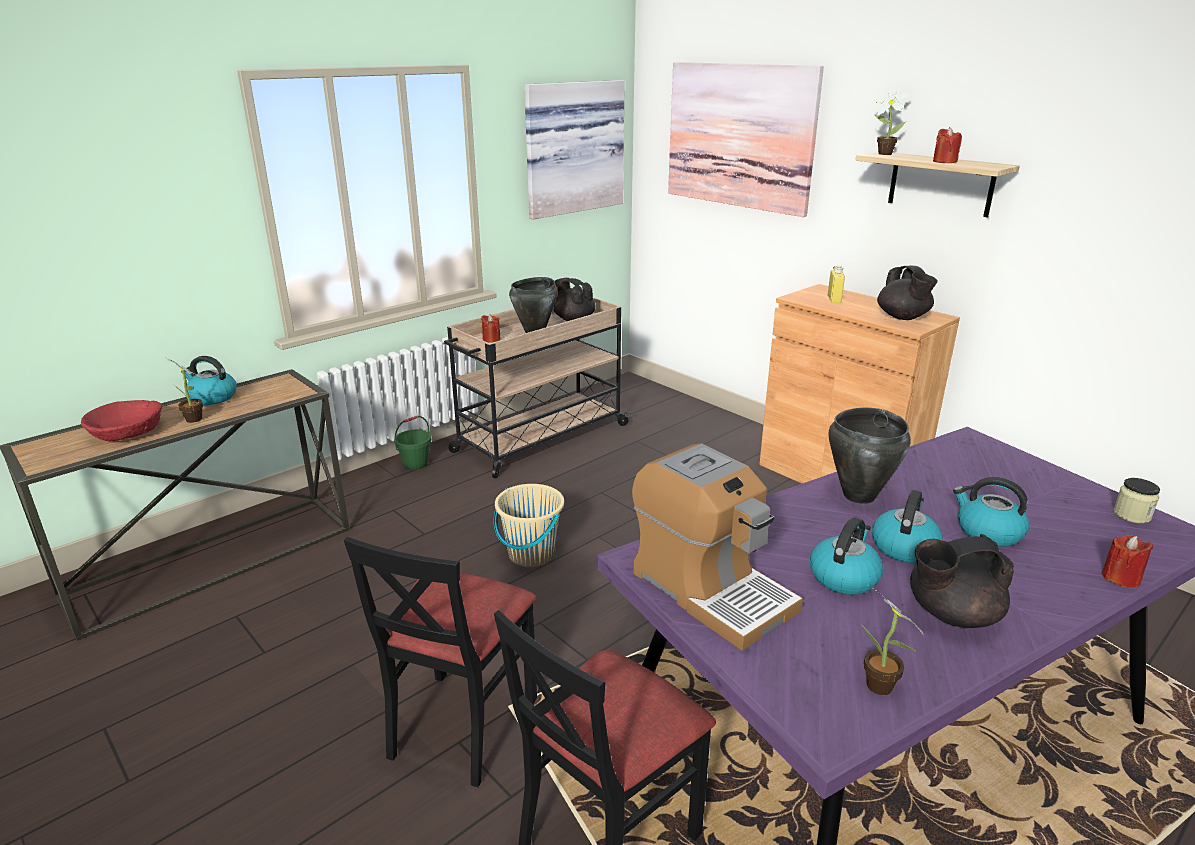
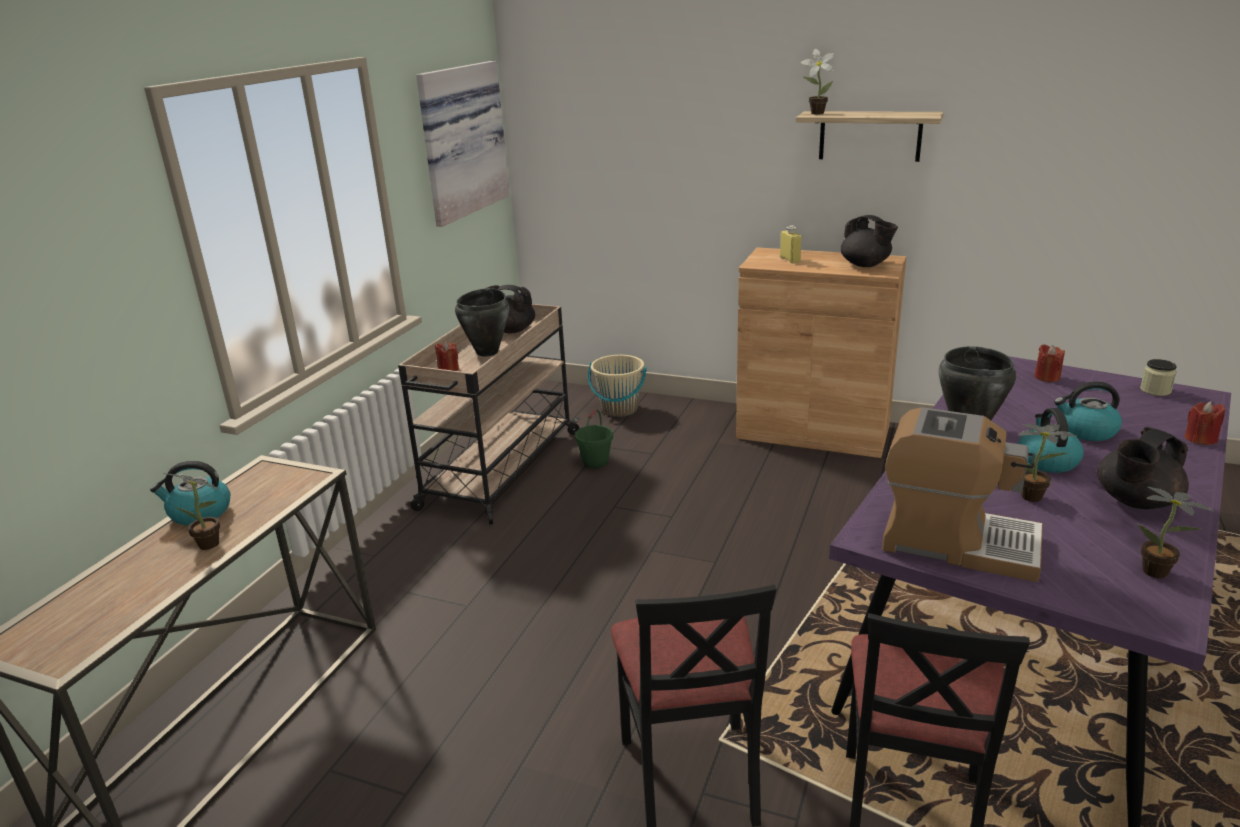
camera: 25 degrees left, 0 degrees up
red bowl [81,400,162,441] -> none
green bucket [394,416,431,470] -> green bucket moved to [575,409,613,468]
beige bucket [494,484,564,567] -> beige bucket moved to [588,355,647,417]
picture [668,62,824,217] -> none
kettle [810,517,883,595] -> potted plant [1018,424,1077,502]
red candle [933,127,962,163] -> red candle moved to [1034,344,1065,382]

